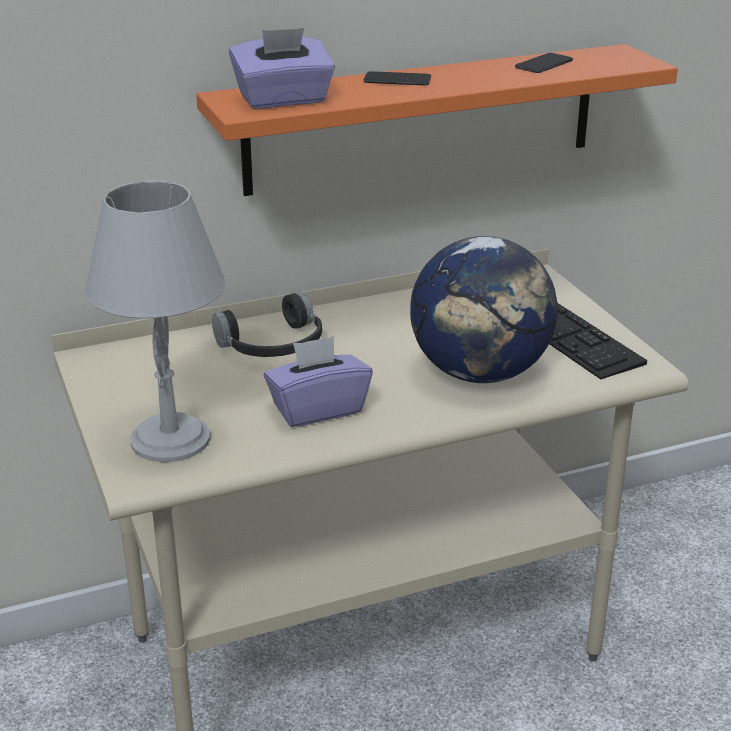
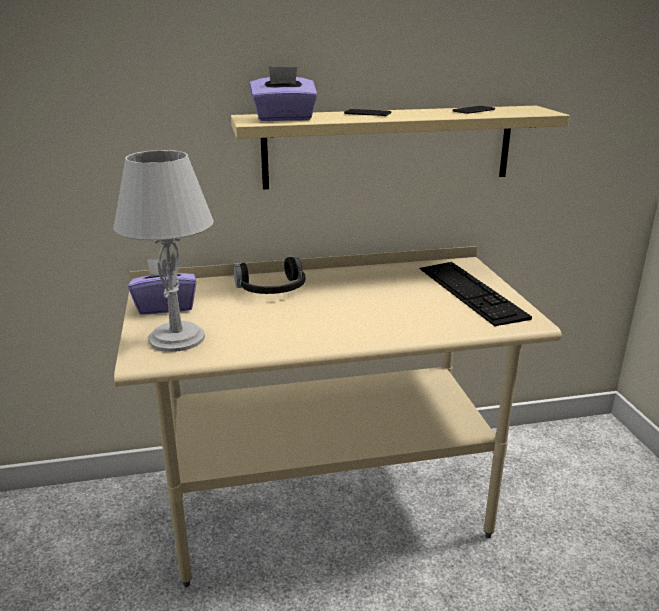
camera: 10 degrees right, 5 degrees down
orange shelf [196,44,678,196] -> beige shelf [231,106,570,190]
purple tissue box [264,336,373,427] -> purple tissue box moved to [128,259,196,315]
globe [410,236,558,383] -> none

